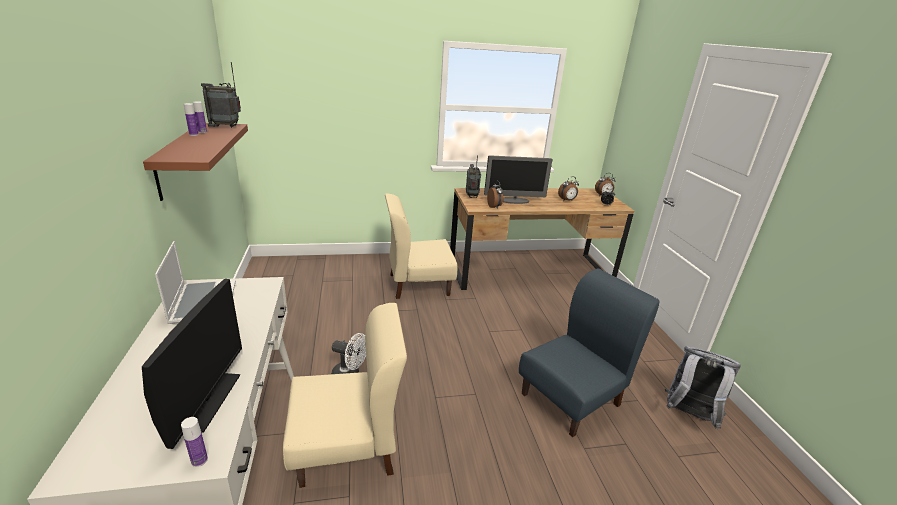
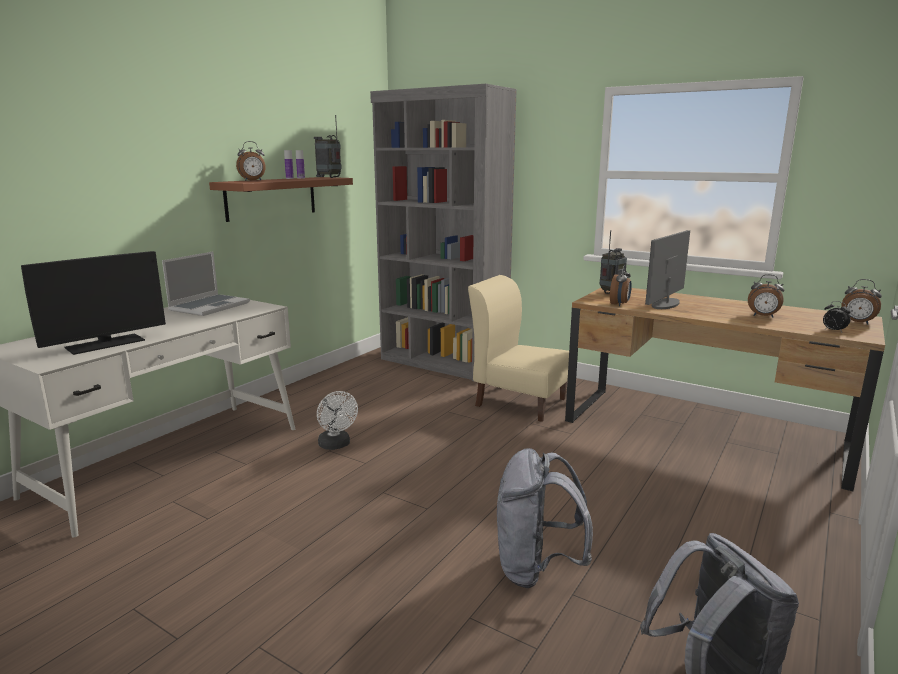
camera: 45 degrees right, 10 degrees down
bottle [181,417,208,467] -> none
beige chair [283,303,407,488] -> none
monitor [484,155,553,204] -> monitor turned 90 degrees clockwise [645,230,690,309]
blue chair [519,269,659,437] -> grey backpack [497,448,593,588]
none -> alarm clock [236,141,266,181]
none -> grey bookcase [370,84,517,382]

